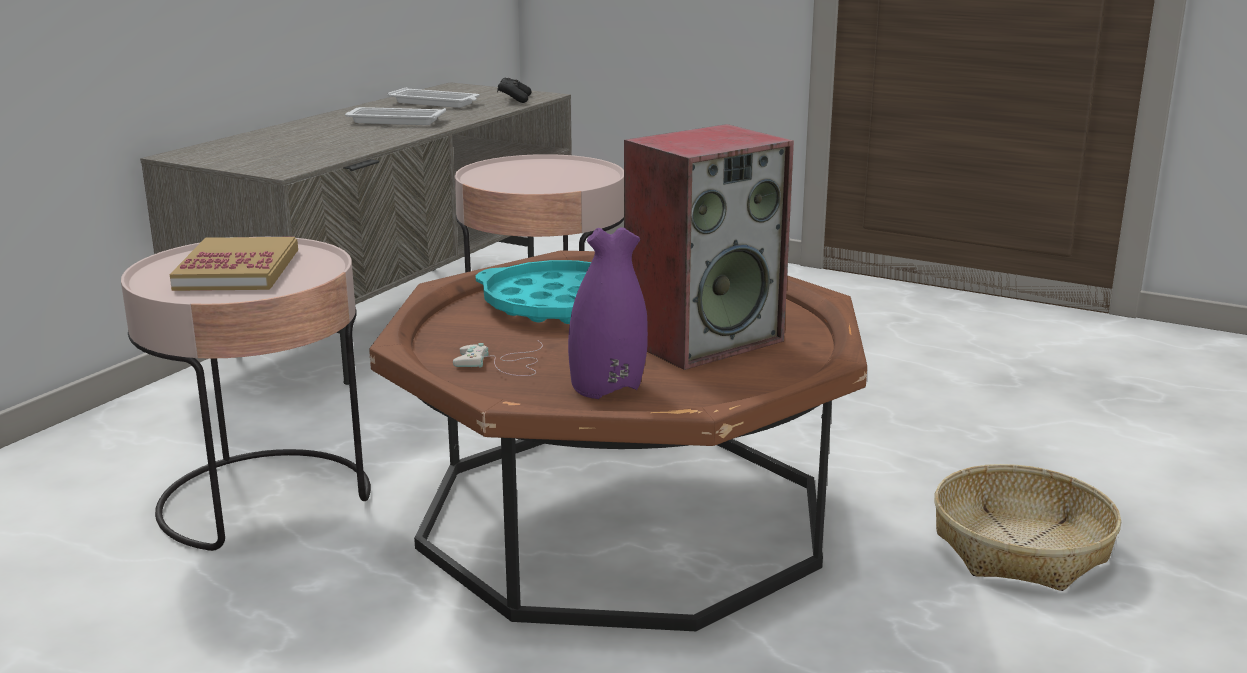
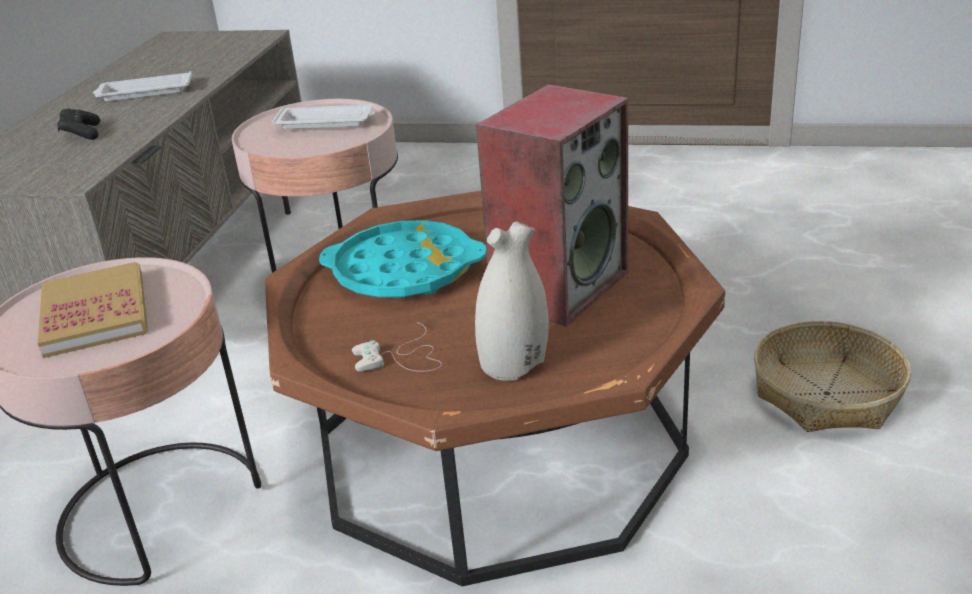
camera: 15 degrees left, 10 degrees up
white tray [387,87,480,108] -> white tray moved to [272,104,375,129]
black game controller [497,78,531,103] -> black game controller moved to [57,109,100,140]
purple vase [568,227,648,399] -> white vase [475,221,549,381]

